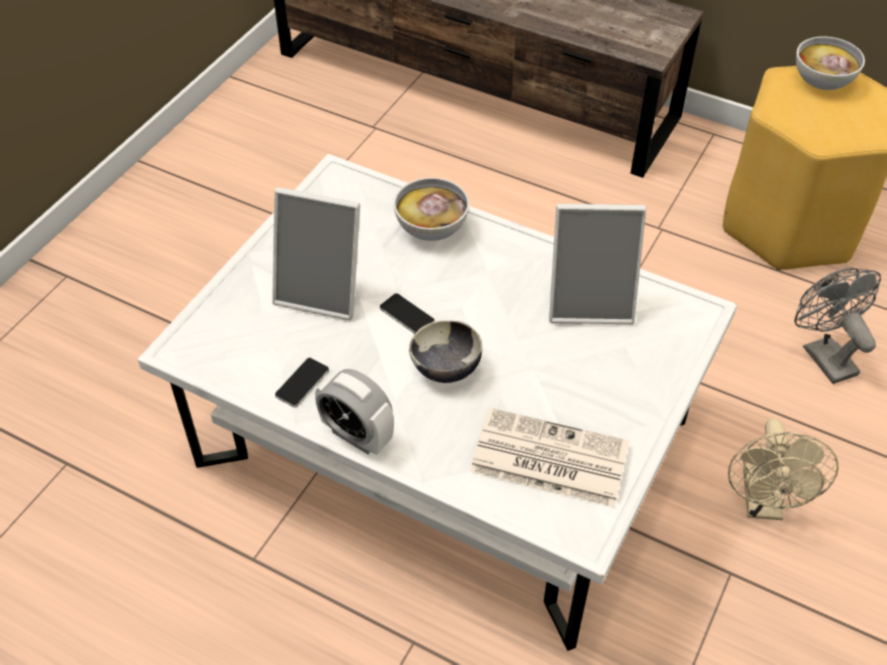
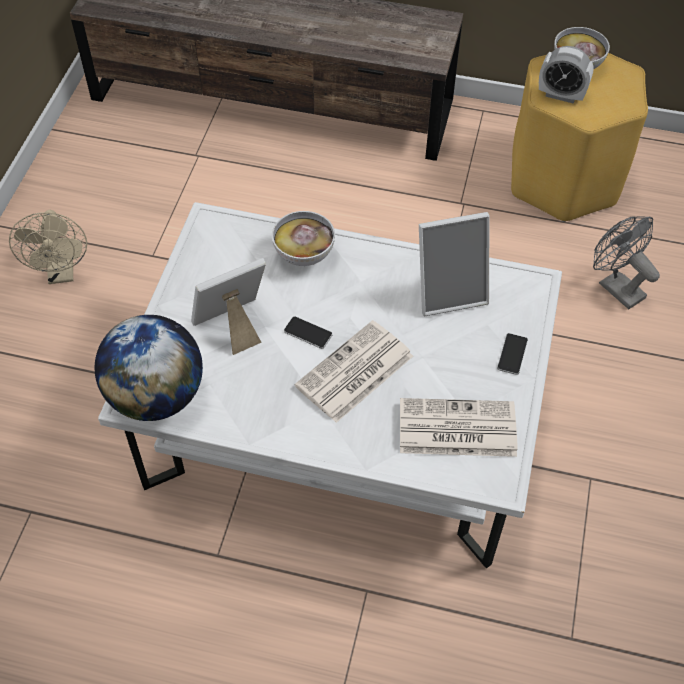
camera: 15 degrees left, 5 degrees up
picture frame [272,187,360,320] -> picture frame turned 150 degrees clockwise [191,258,266,355]
phone [275,358,329,407] -> phone moved to [497,333,528,375]
alarm clock [315,369,394,455] -> alarm clock moved to [539,46,594,104]
bowl [409,320,482,383] -> newspaper [295,320,413,423]
beige fan [728,418,839,520] -> beige fan moved to [9,210,87,284]
none -> globe [95,315,203,421]

